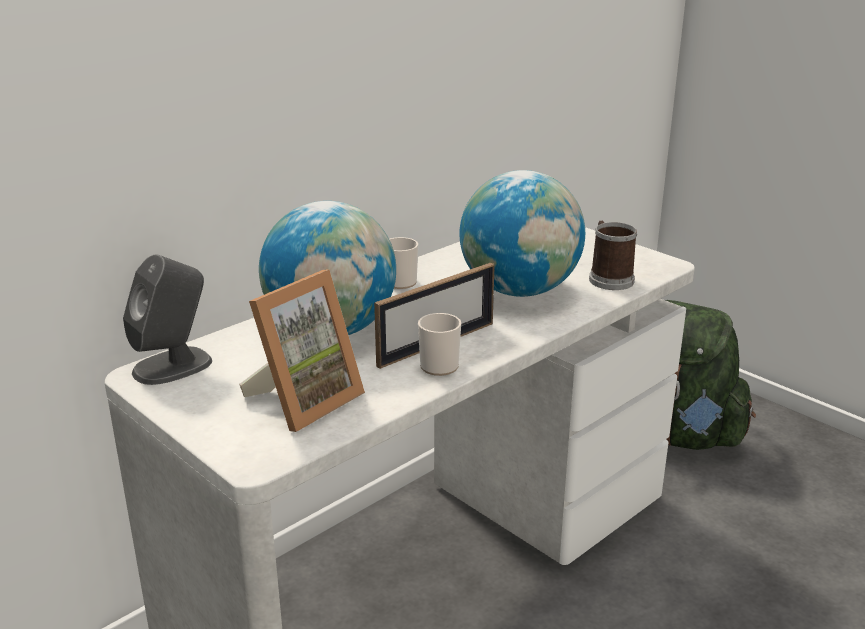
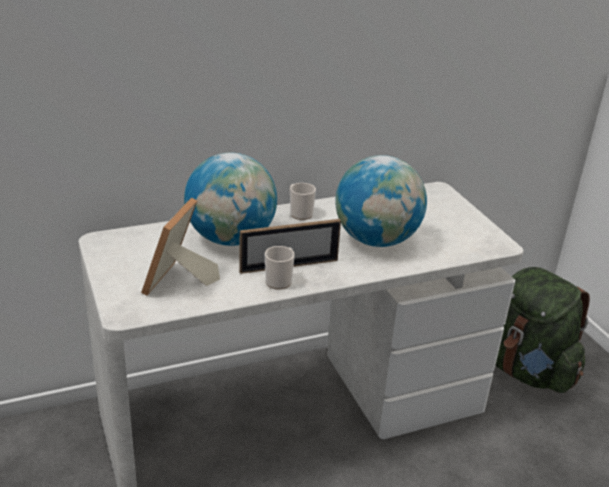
camera: 20 degrees right, 5 degrees up
grey speaker [123,254,212,385] -> none
picture frame [239,269,365,432] -> picture frame turned 135 degrees clockwise [141,198,220,296]
mug [589,221,637,290] -> none

